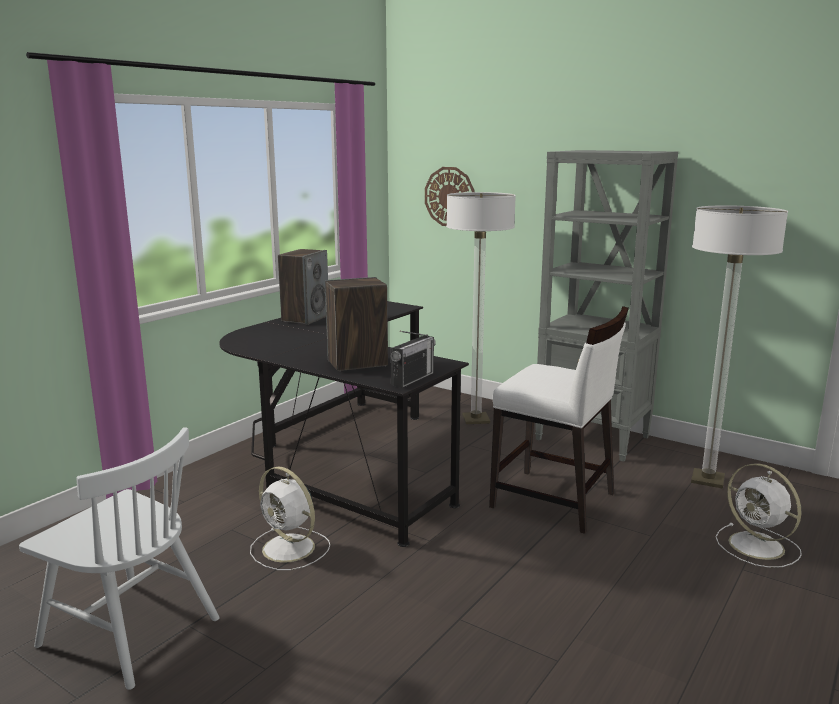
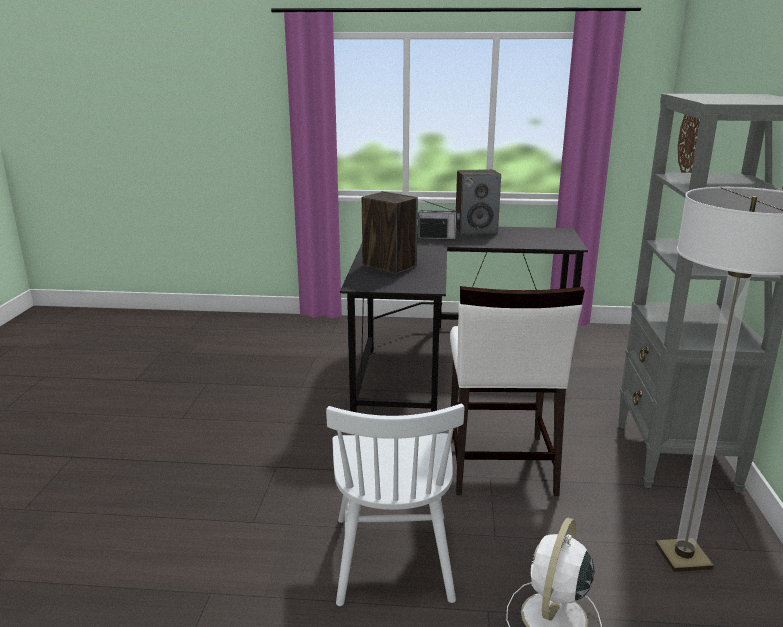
camera: 60 degrees right, 5 degrees up
white chair [19,427,219,690] -> white chair moved to [326,403,465,606]
white fan [250,466,330,570] -> none
radio [390,331,436,388] -> radio moved to [417,200,460,240]
floor lamp [446,192,516,424] -> none

